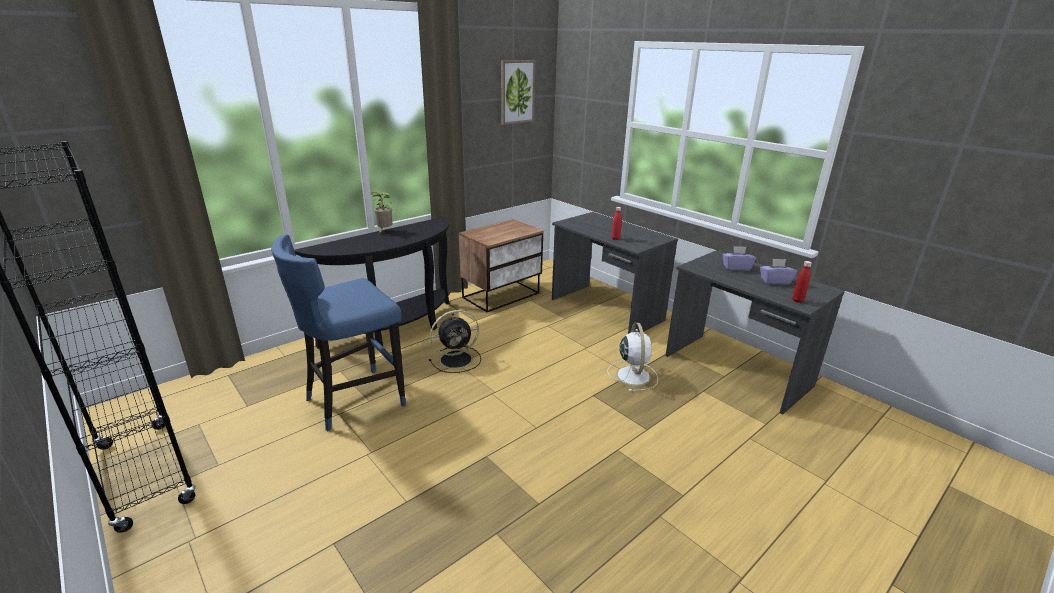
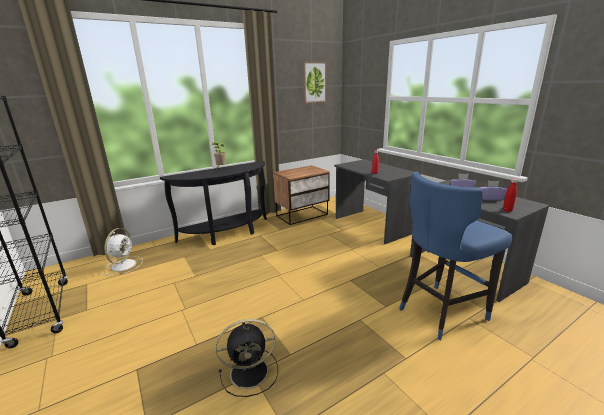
camera: 10 degrees right, 5 degrees down
blue stool [271,234,406,431] -> blue stool moved to [399,172,512,340]
black fan [429,310,481,373] -> black fan moved to [216,319,278,397]
white fan [607,323,658,392] -> white fan moved to [104,228,143,275]

